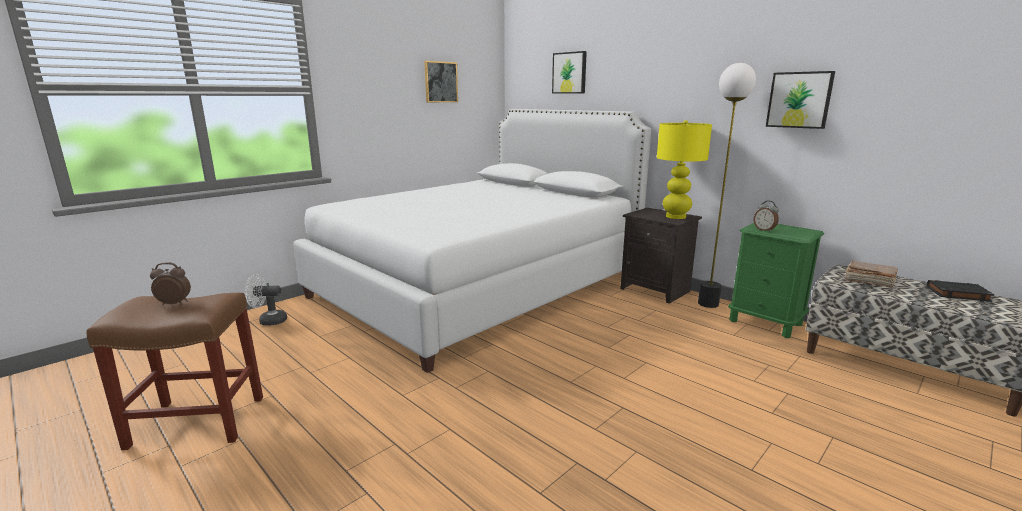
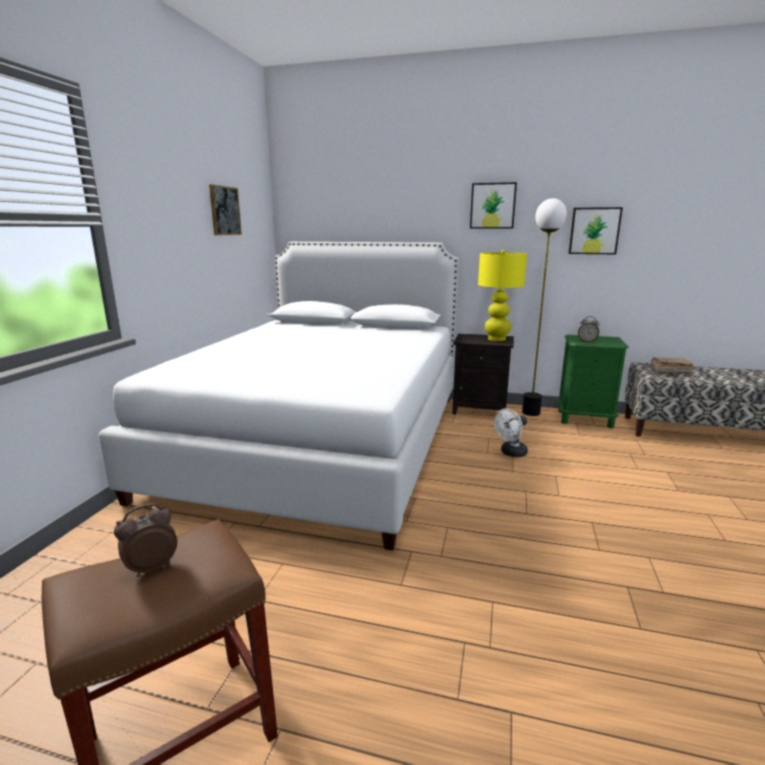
camera: 30 degrees left, 0 degrees up
white fan [245,274,287,326] -> white fan moved to [494,408,528,457]
picture [552,51,587,94] -> picture moved to [470,182,517,228]
black book [927,280,994,302] -> none

